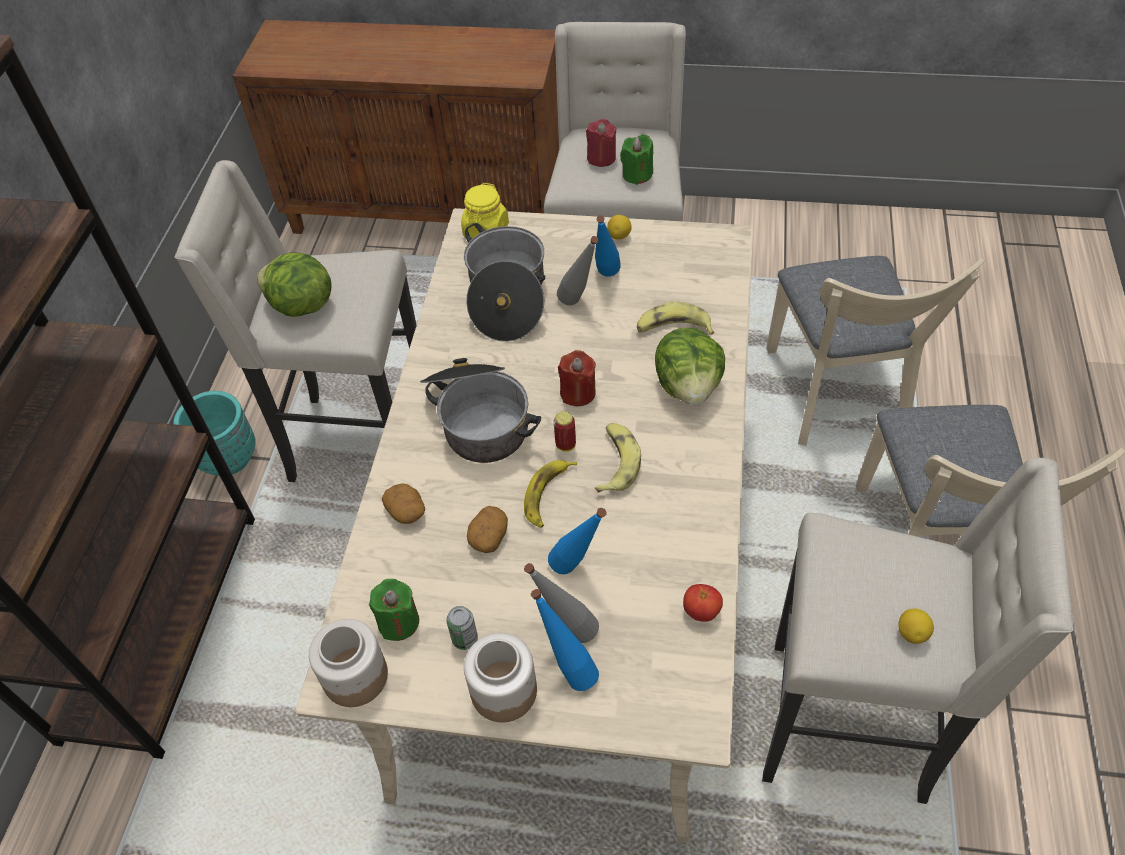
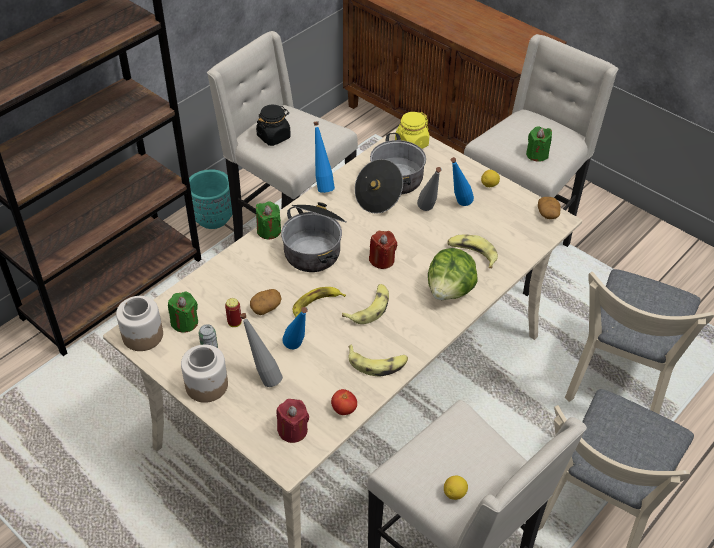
camera: 30 degrees right, 5 degrees down
lettuce [257,252,332,317] -> black jar [256,105,291,146]
potato [382,483,425,524] -> potato moved to [538,197,561,219]
blue bottle [531,589,599,691] -> blue bottle moved to [313,121,335,193]
can [554,411,576,452] -> can moved to [225,298,242,327]
red candle [586,119,616,167] -> red candle moved to [276,399,309,443]
none -> green candle [256,201,281,239]
none -> banana [348,344,408,377]

